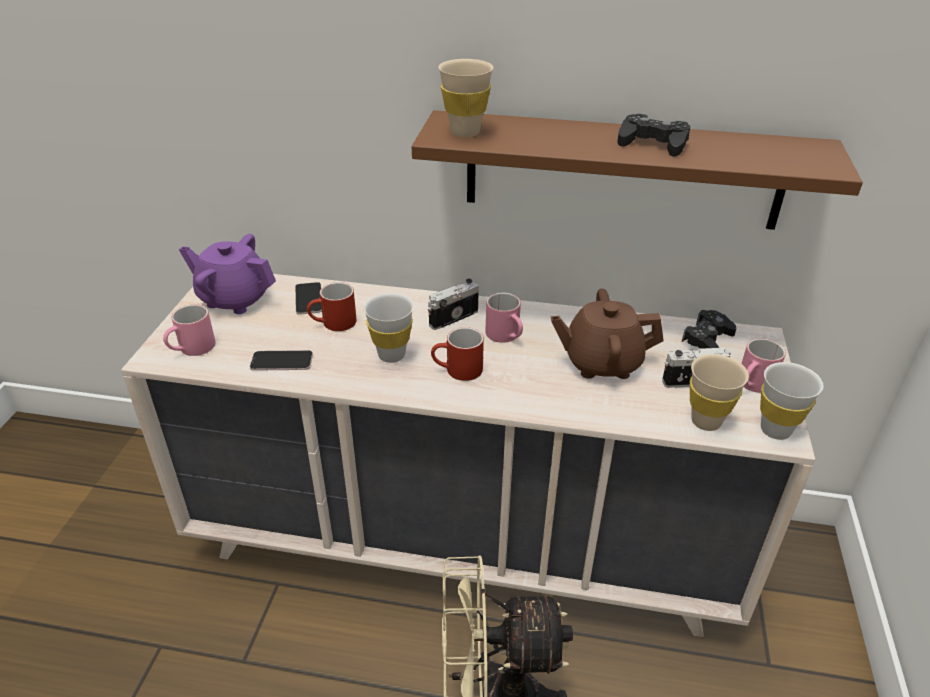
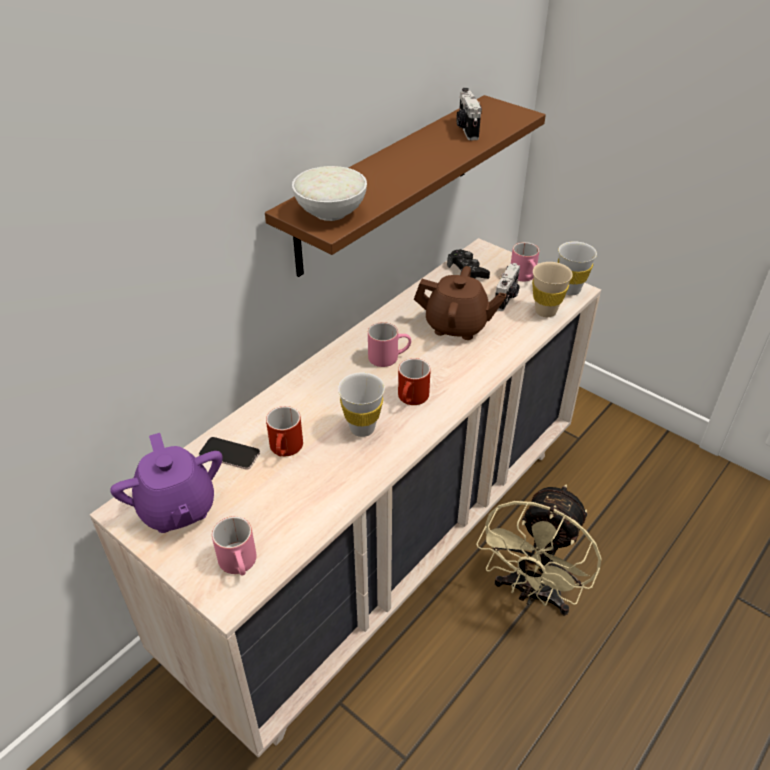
camera: 60 degrees left, 5 degrees up
purple teapot [179,234,276,314] -> purple teapot turned 75 degrees counterclockwise [110,433,223,533]
phone [250,350,313,371] -> none
camera [428,278,479,330] -> camera moved to [456,88,482,140]
beige cup [438,59,493,137] -> white bowl [292,166,367,221]
brown teapot [551,289,664,379] -> brown teapot turned 105 degrees counterclockwise [414,266,506,340]
black game controller [617,114,690,157] -> none

